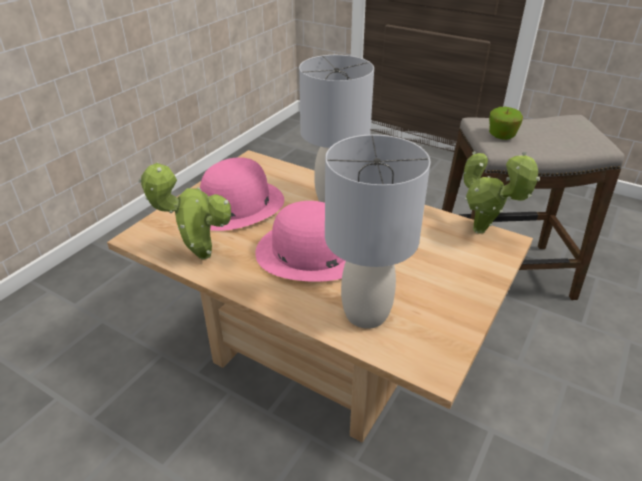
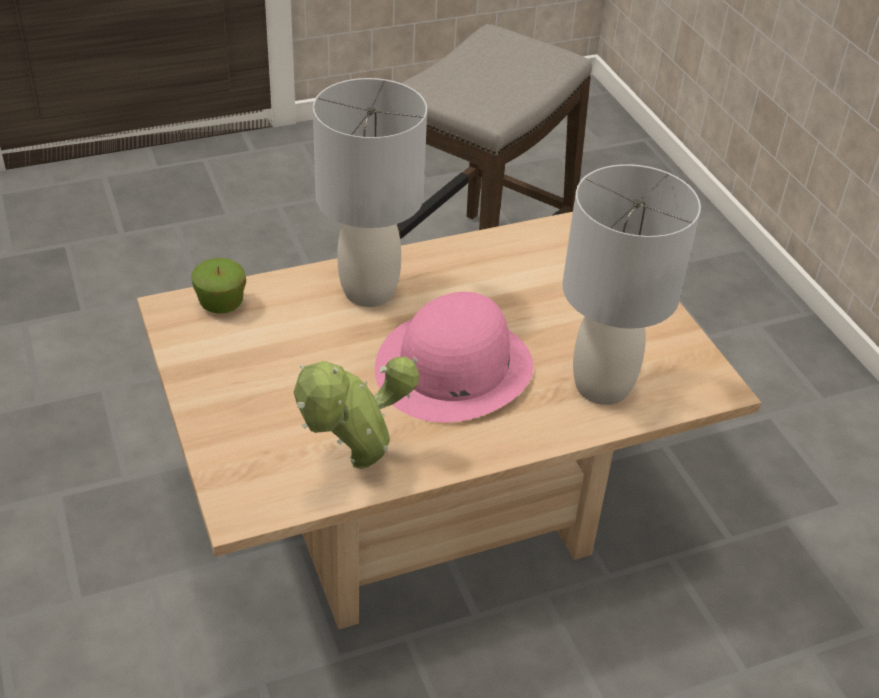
camera: 55 degrees left, 5 degrees up
pink hat [200,157,284,231] -> none
potted plant [464,151,540,234] -> none
apple [489,107,523,140] -> apple moved to [191,258,246,314]

